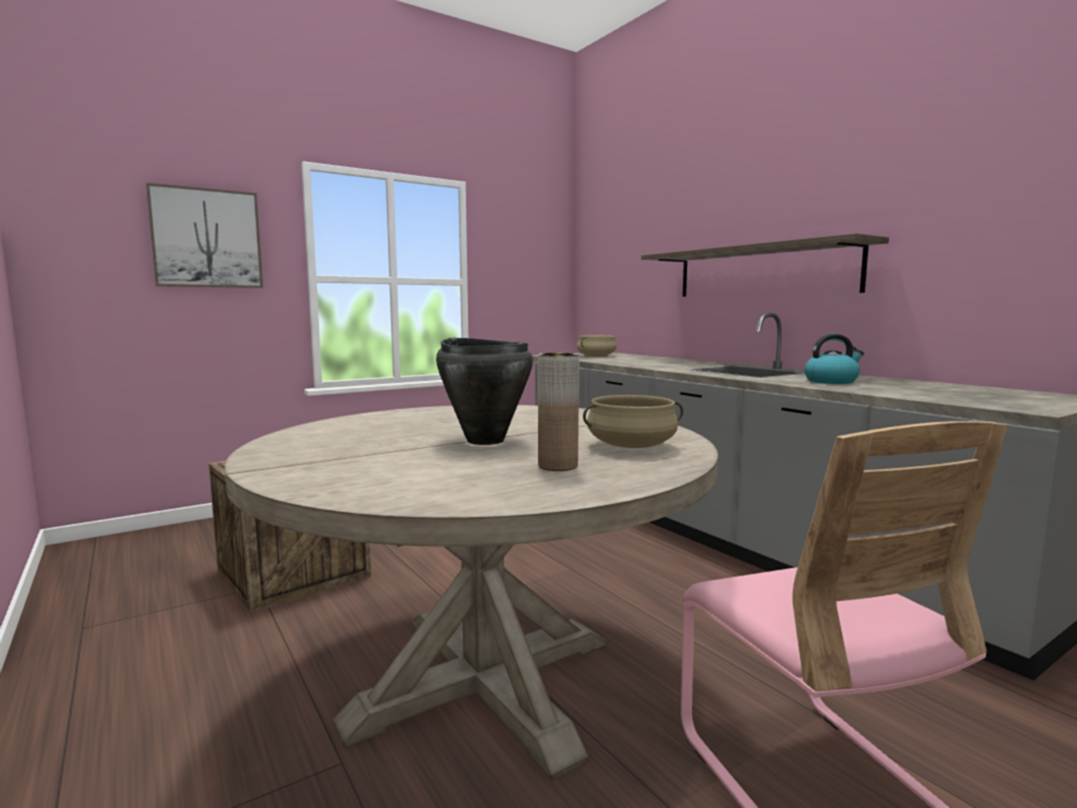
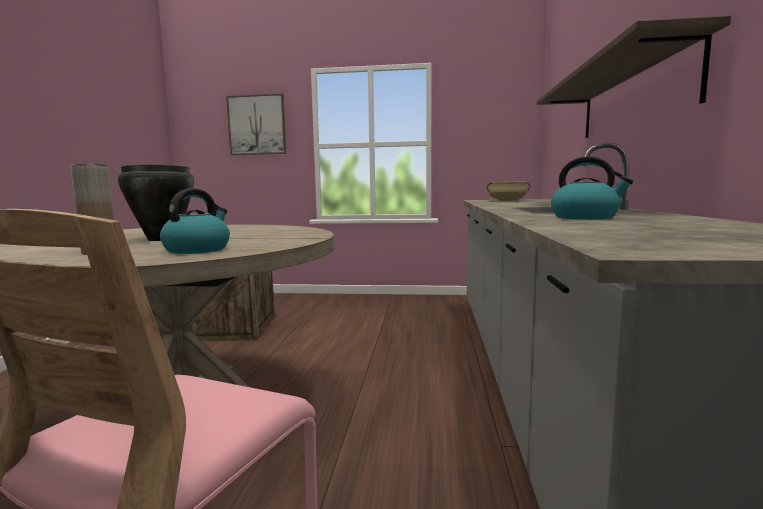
camera: 40 degrees right, 0 degrees up
beige cooking pot [583,395,683,448] -> kettle [160,188,230,254]

